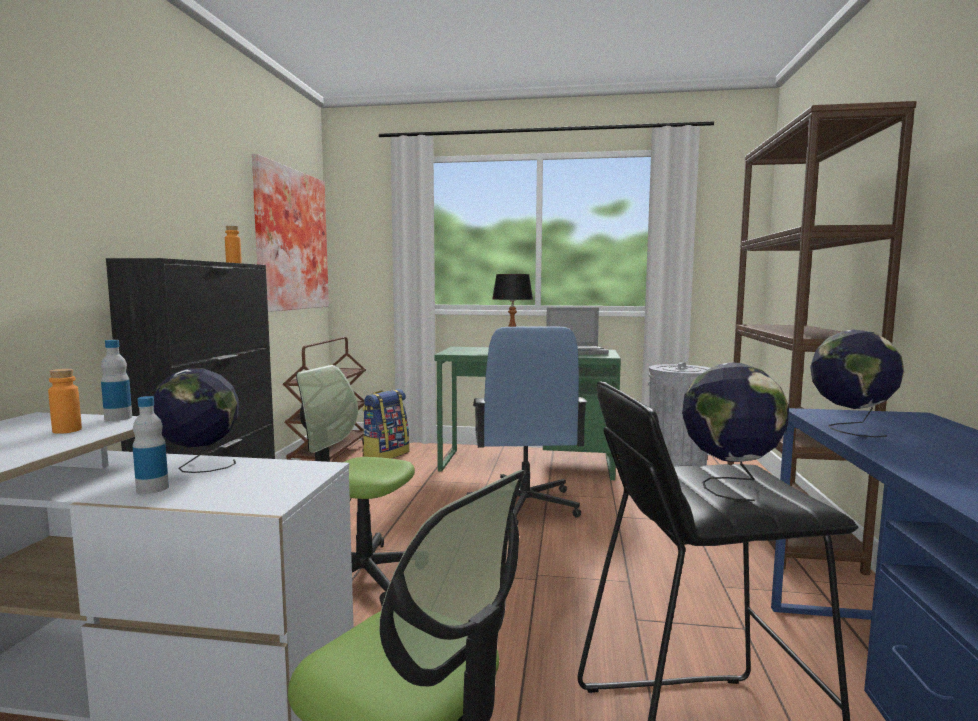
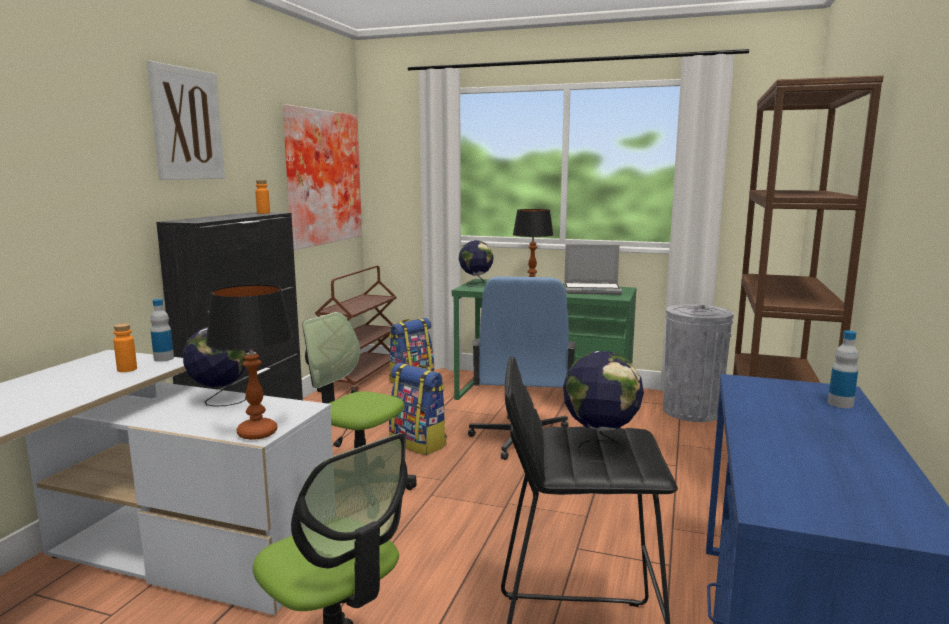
camera: 10 degrees right, 5 degrees up
bottle [133,396,169,494] -> bottle moved to [828,331,859,408]
globe [810,330,904,438] -> globe moved to [459,240,494,287]
none -> picture [147,61,225,180]
none -> table lamp [206,284,293,440]
none -> backpack [389,363,447,455]

